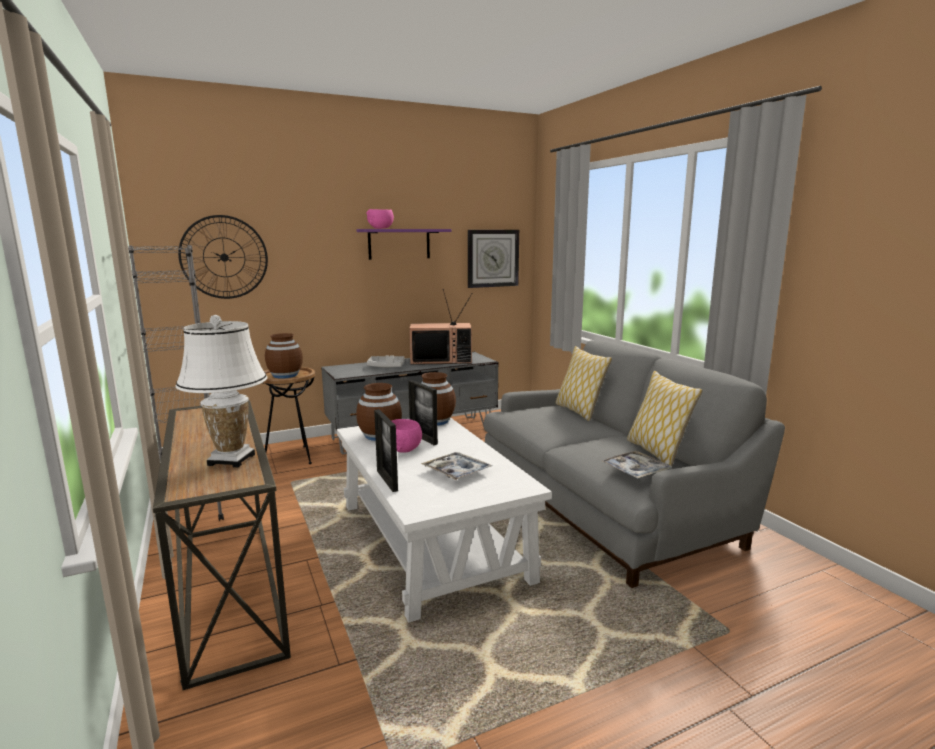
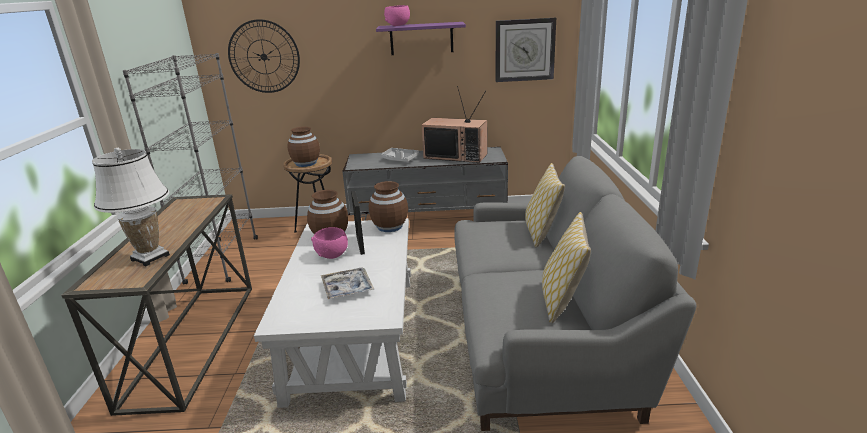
camera: 25 degrees right, 10 degrees up
picture frame [374,409,398,492] -> none
tray [602,450,672,479] -> none

